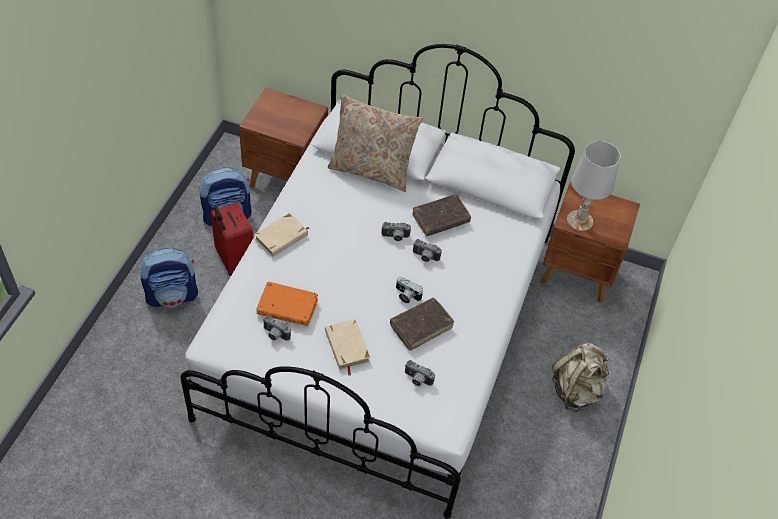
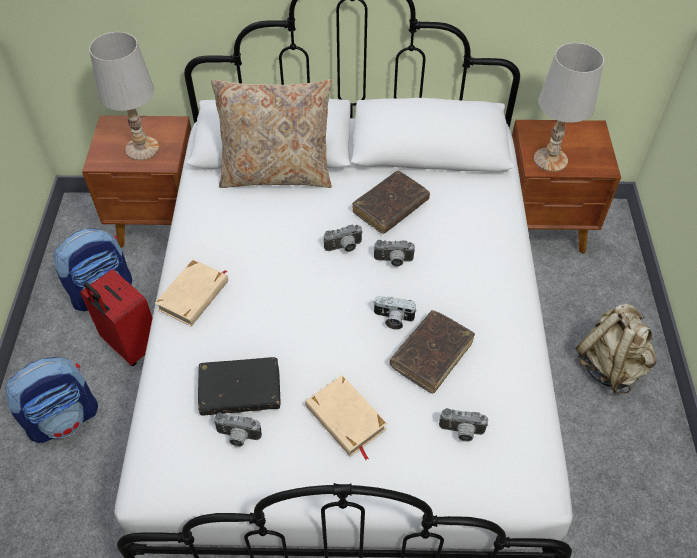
camera: 15 degrees left, 0 degrees up
orange book [257,282,318,326] -> black book [198,357,280,416]
none -> white table lamp [89,32,159,160]

